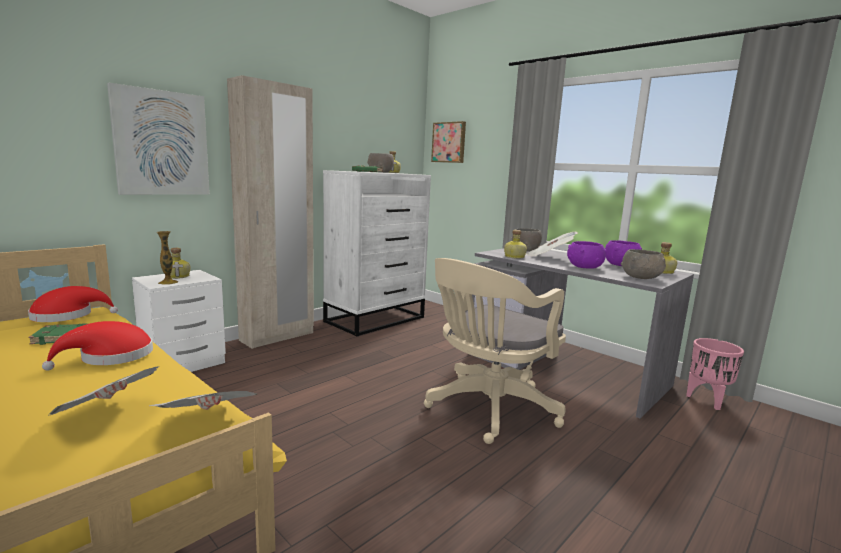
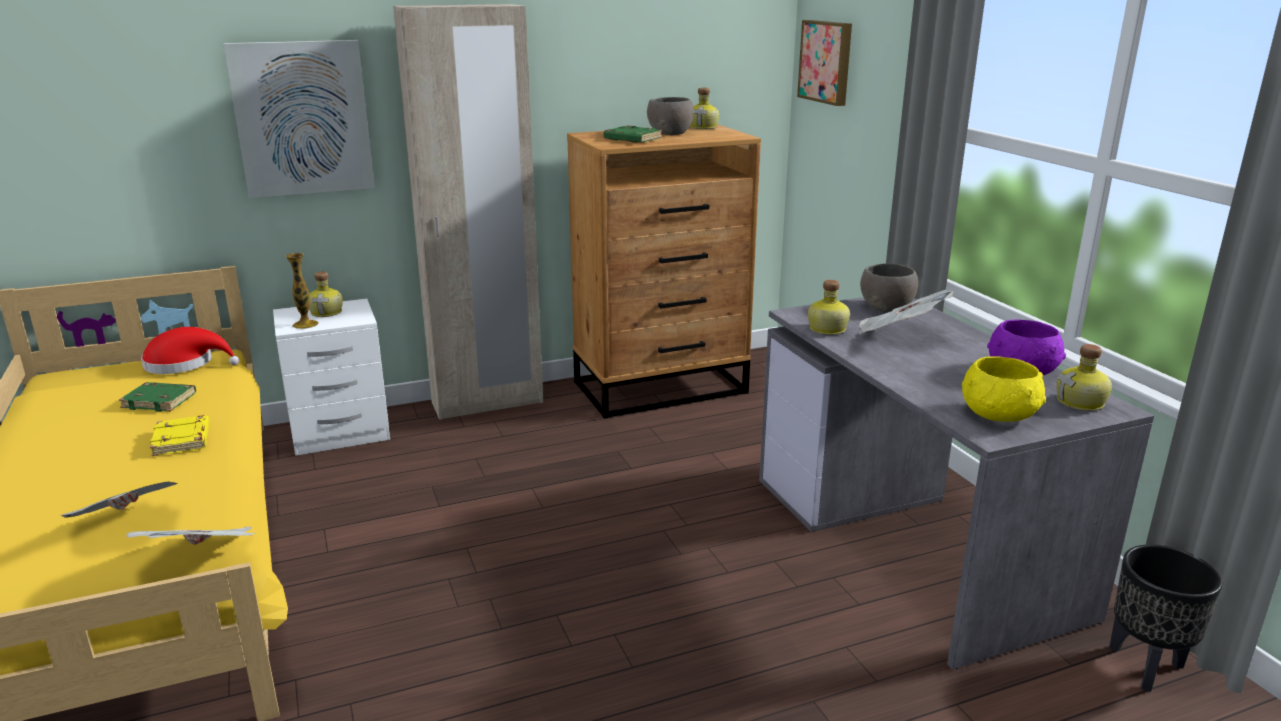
camera: 25 degrees right, 10 degrees up
red hat [42,321,153,371] -> yellow book [150,415,210,456]
white dresser [323,170,431,336] -> brown dresser [567,124,761,418]
beige office chair [424,258,566,444] -> none
purple bowl [567,241,607,269] -> none
grey bowl [621,249,666,279] -> yellow bowl [962,356,1046,422]
pink planter [686,338,744,410] -> black planter [1109,544,1223,692]

